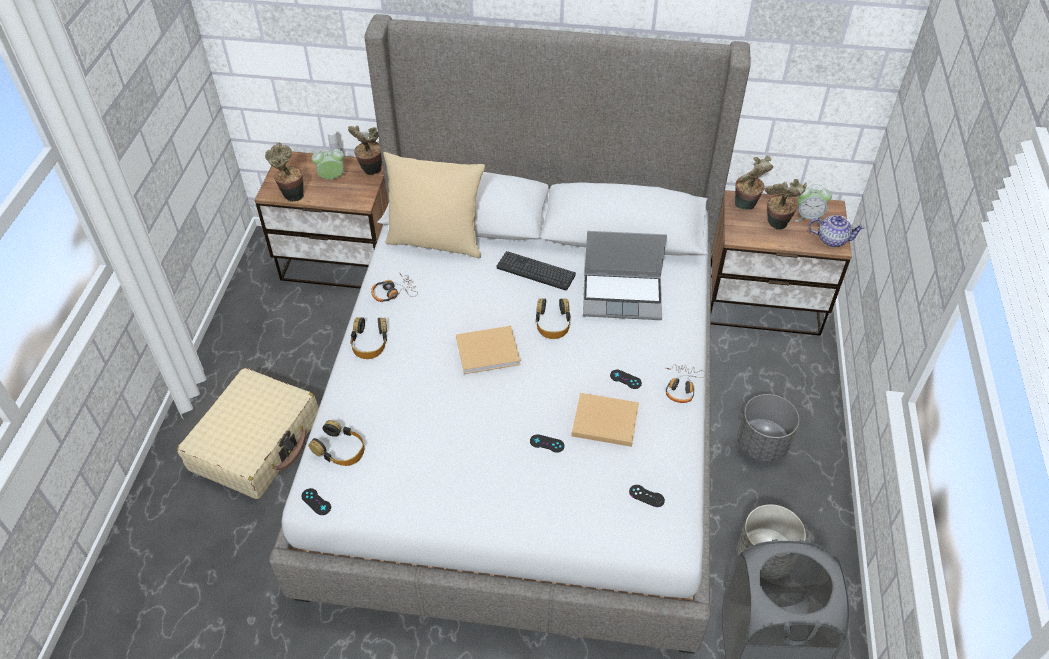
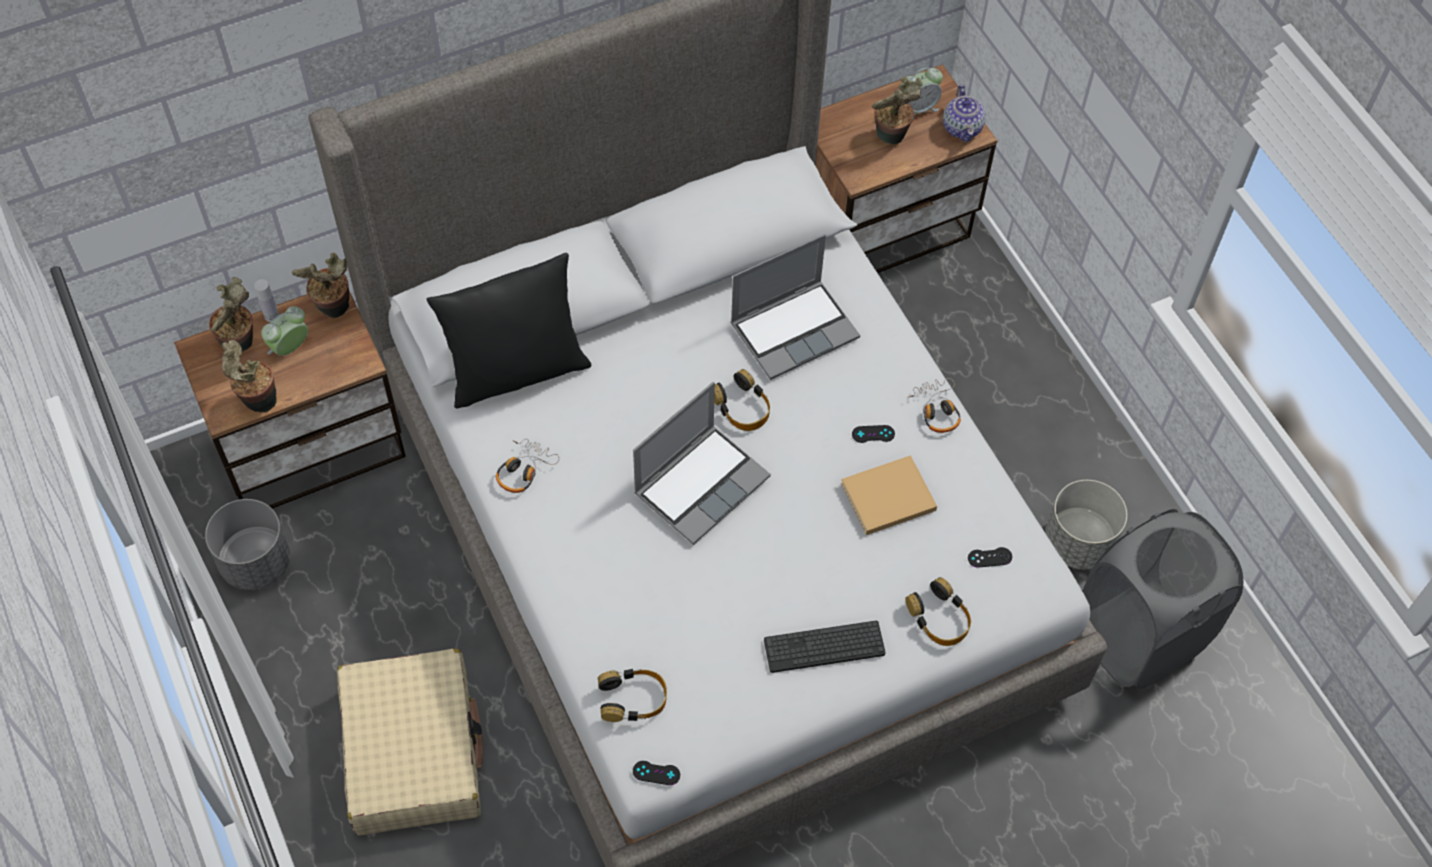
camera: 35 degrees left, 10 degrees up
headphones [350,317,387,359] -> headphones moved to [905,577,971,646]
beige pillow [383,152,485,258] -> black pillow [427,253,591,408]
beige book [456,326,521,374] -> laptop [633,382,771,545]
keyboard [497,251,576,291] -> keyboard moved to [764,621,886,673]
black game controller [530,434,564,453] -> none
potted plant [735,156,773,210] -> potted plant moved to [209,277,253,352]
grey planter [737,394,799,462] -> grey planter moved to [205,499,290,590]
teapot [809,215,865,247] -> teapot turned 105 degrees clockwise [943,85,986,142]

